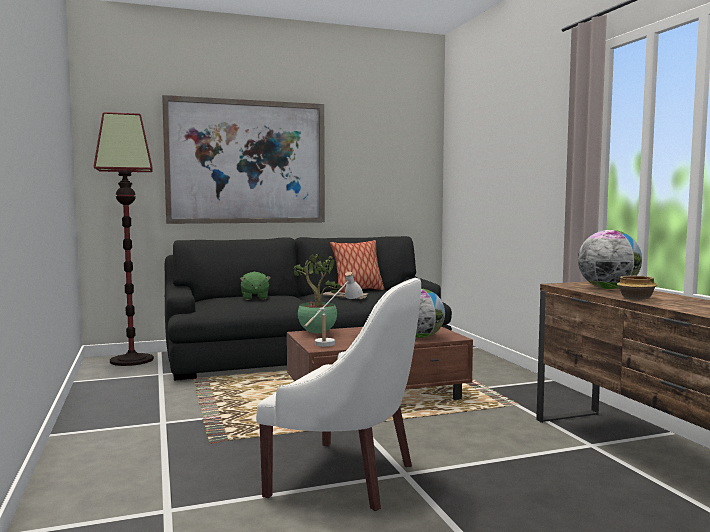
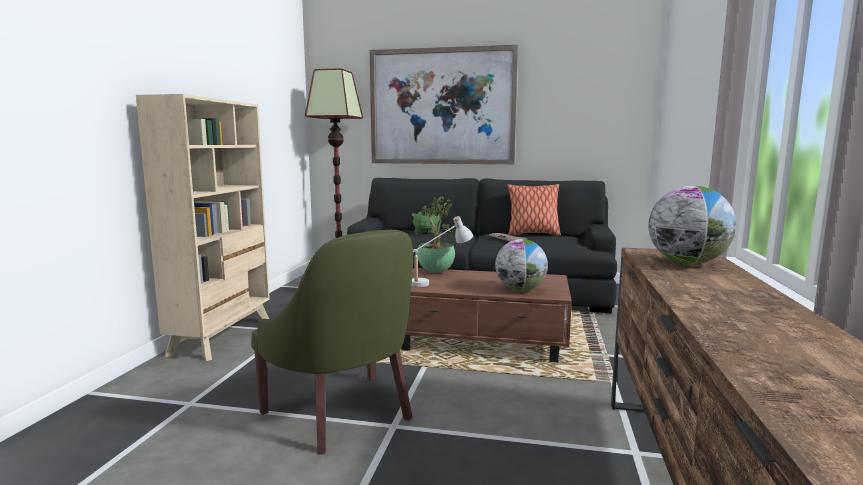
camera: 30 degrees right, 5 degrees up
white armchair [256,278,421,511] -> green armchair [251,230,413,454]
bowl [617,275,658,300] -> none
none -> beige bookcase [136,94,270,361]

